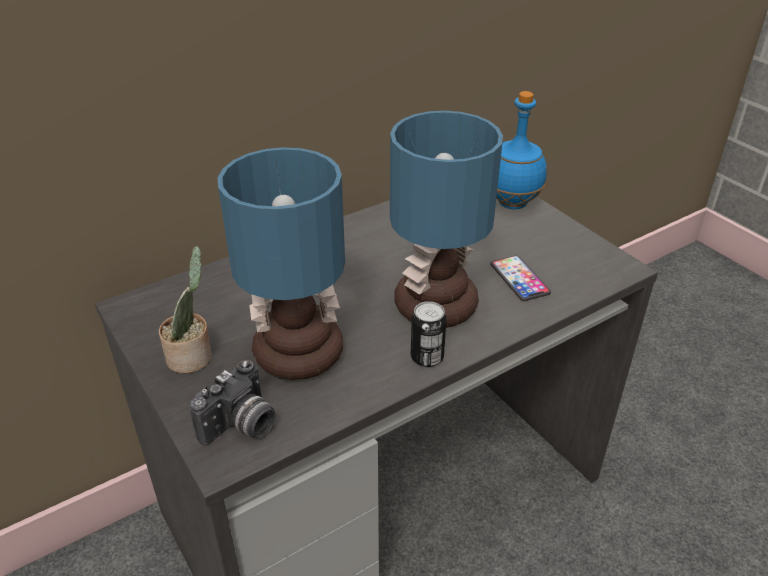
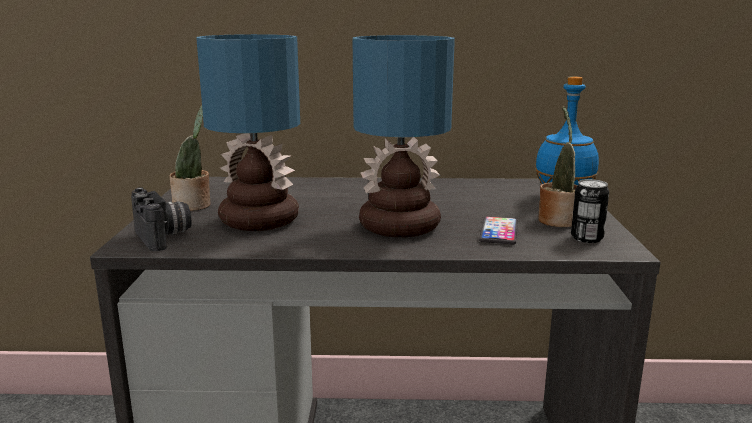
camera: 35 degrees right, 20 degrees down
camera [189,360,276,446] -> camera turned 105 degrees counterclockwise [131,187,192,251]
can [411,301,447,367] -> can moved to [571,179,609,243]
none -> potted plant [538,106,578,227]

